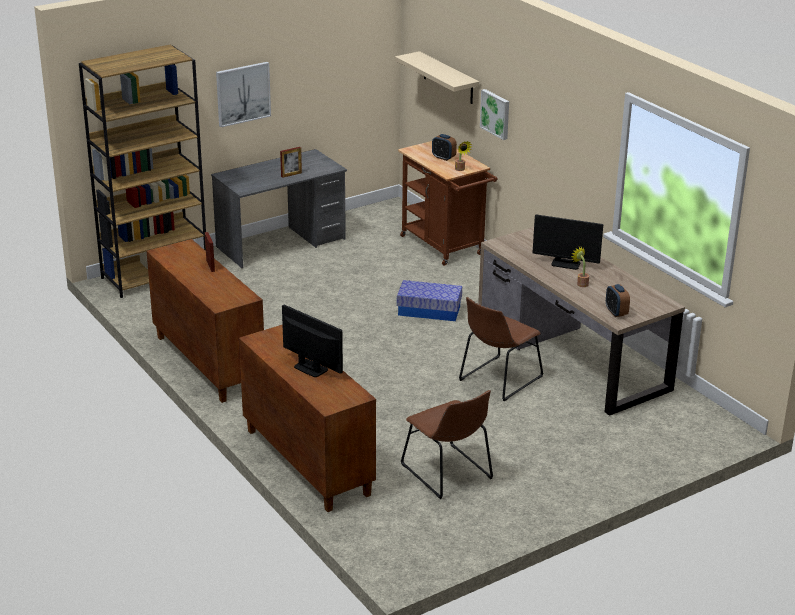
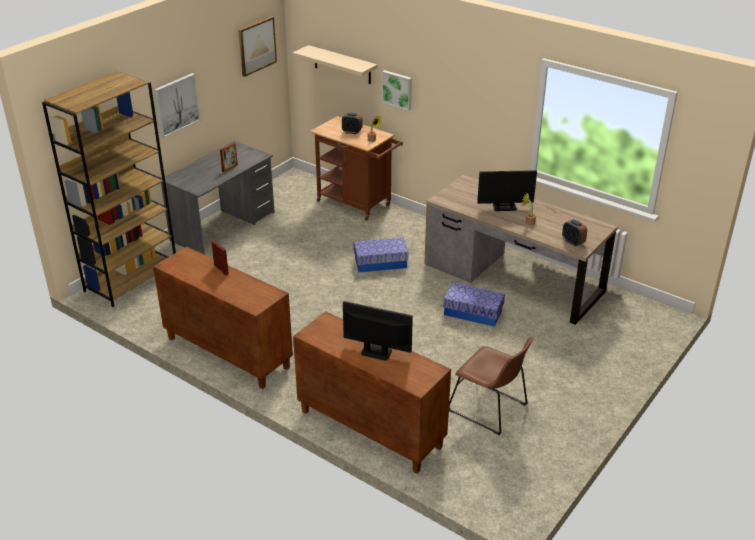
camera: 20 degrees left, 5 degrees up
brown chair [459,297,543,401] -> storage box [443,283,505,327]
none -> picture [238,16,277,77]

